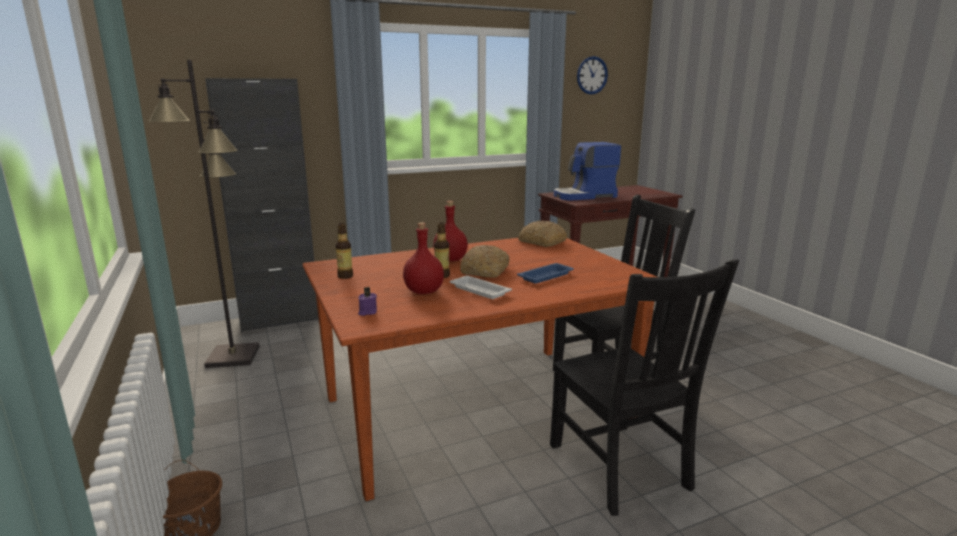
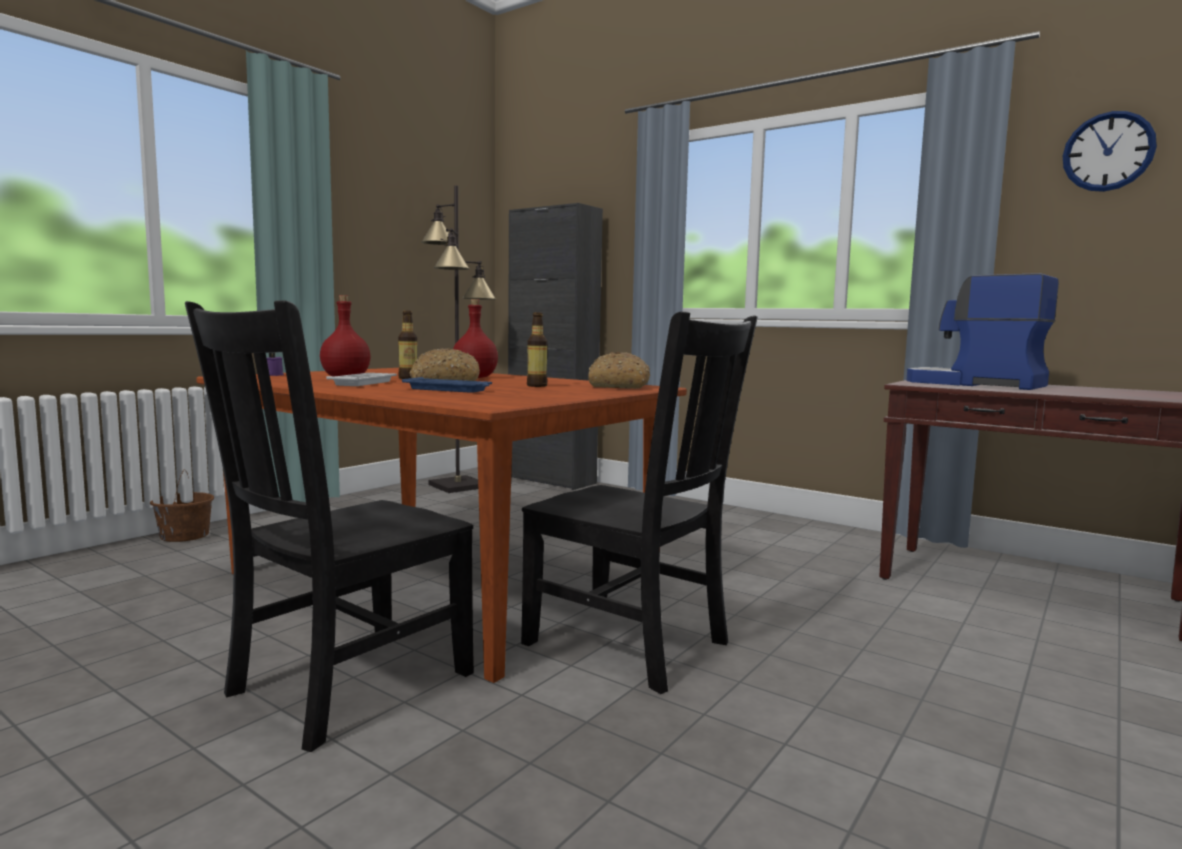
camera: 60 degrees right, 10 degrees down
bottle [335,223,353,279] -> bottle moved to [527,312,548,387]

